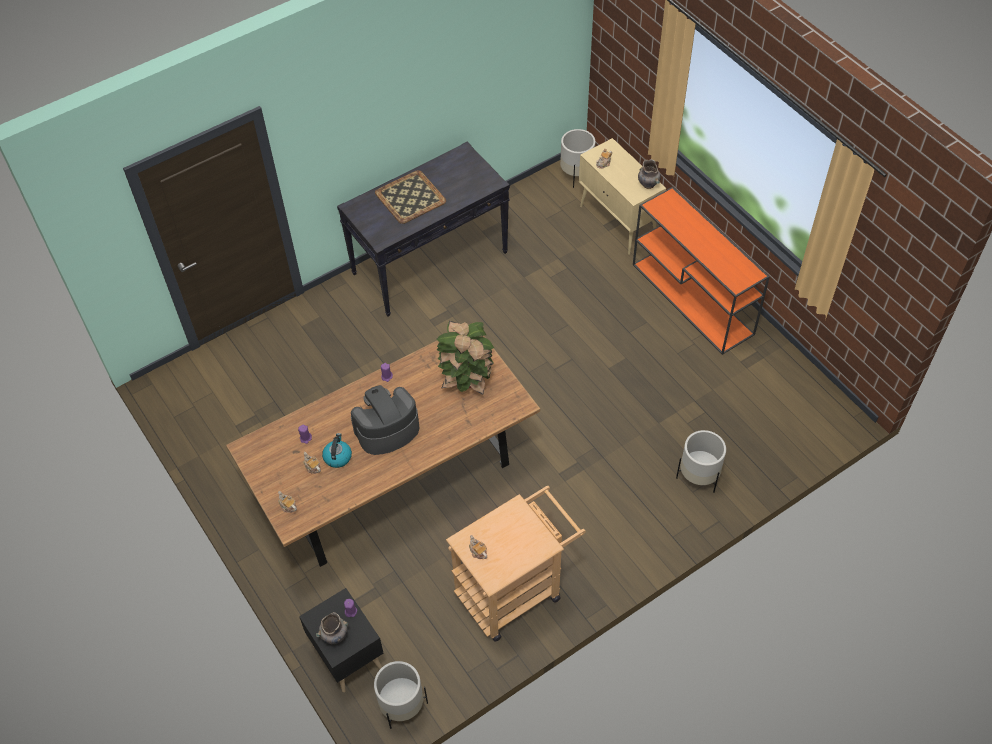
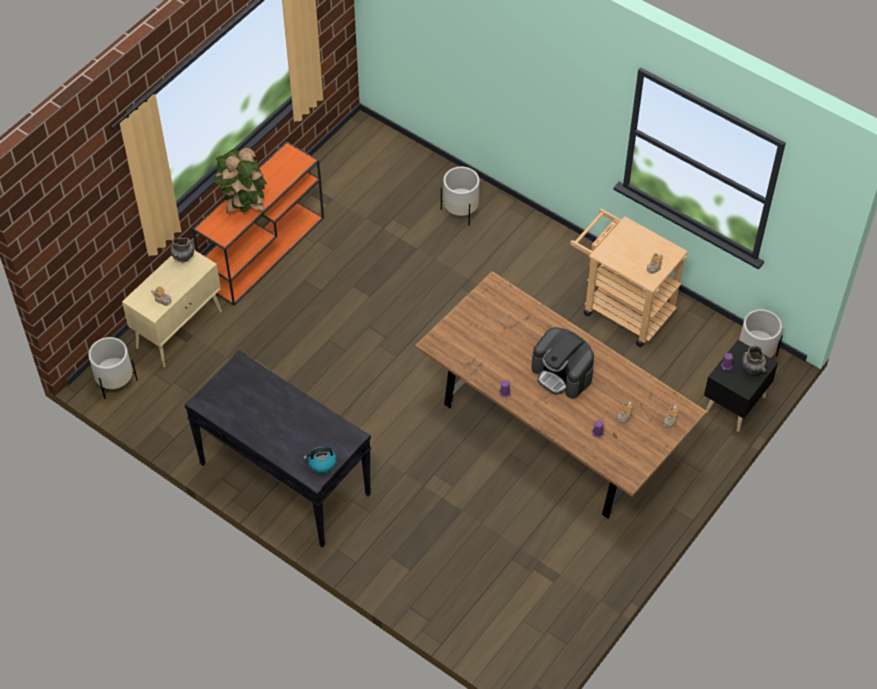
camera: 110 degrees left, 0 degrees up
kettle [322,433,352,468] -> kettle moved to [303,447,336,473]
tray [375,170,446,224] -> none
potted plant [437,321,494,395] -> potted plant moved to [213,148,267,213]

